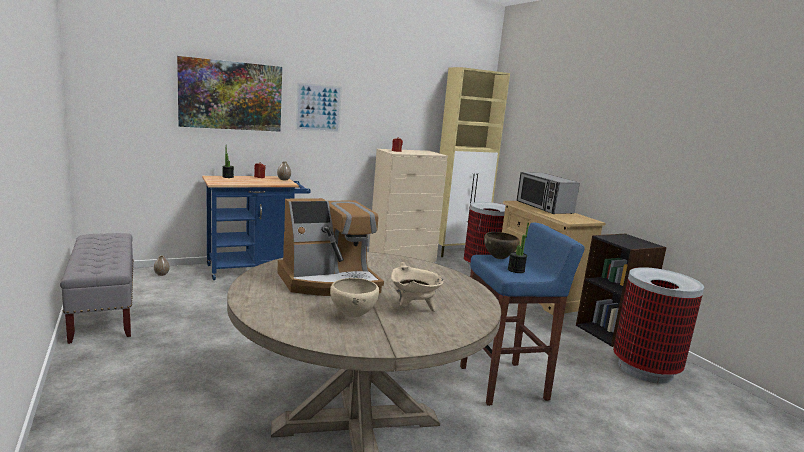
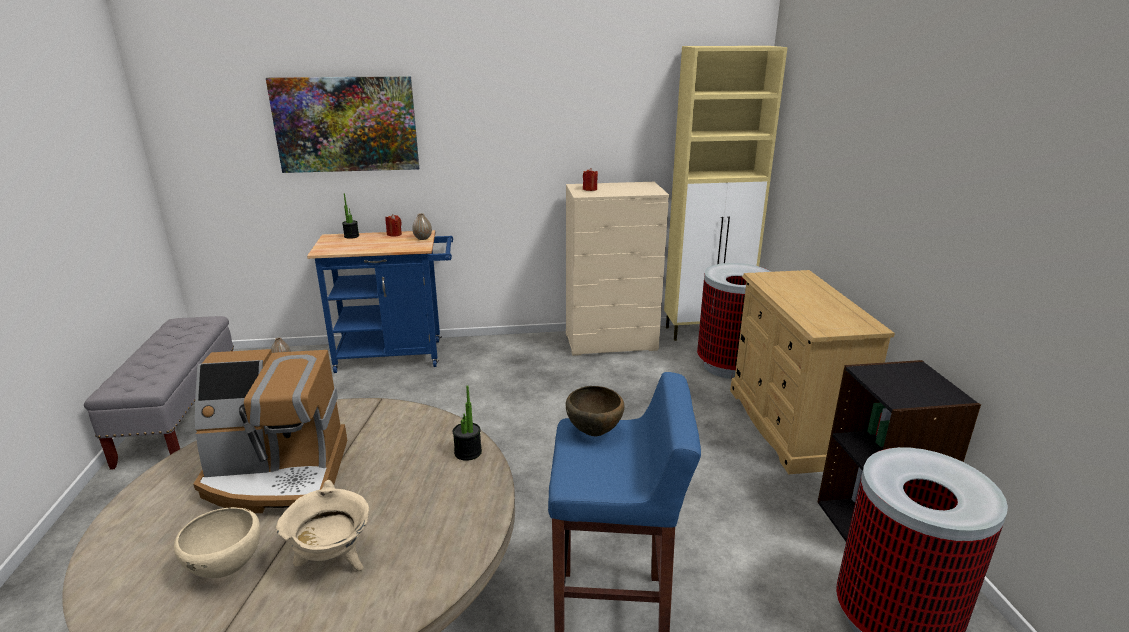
camera: 20 degrees right, 10 degrees up
picture [295,83,342,132] -> none
potted plant [508,223,529,273] -> potted plant moved to [453,385,482,461]
microwave [517,172,580,214] -> none

